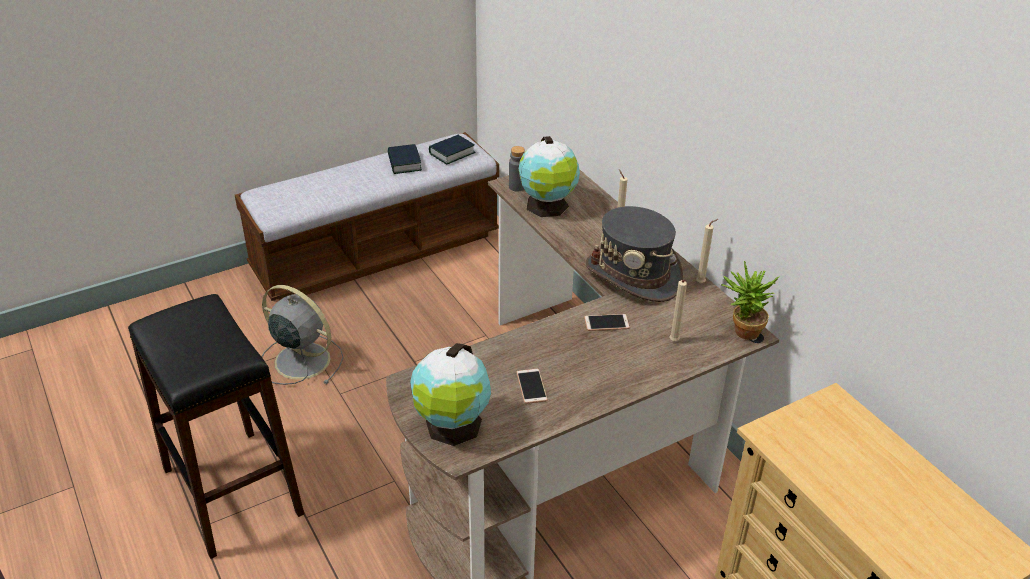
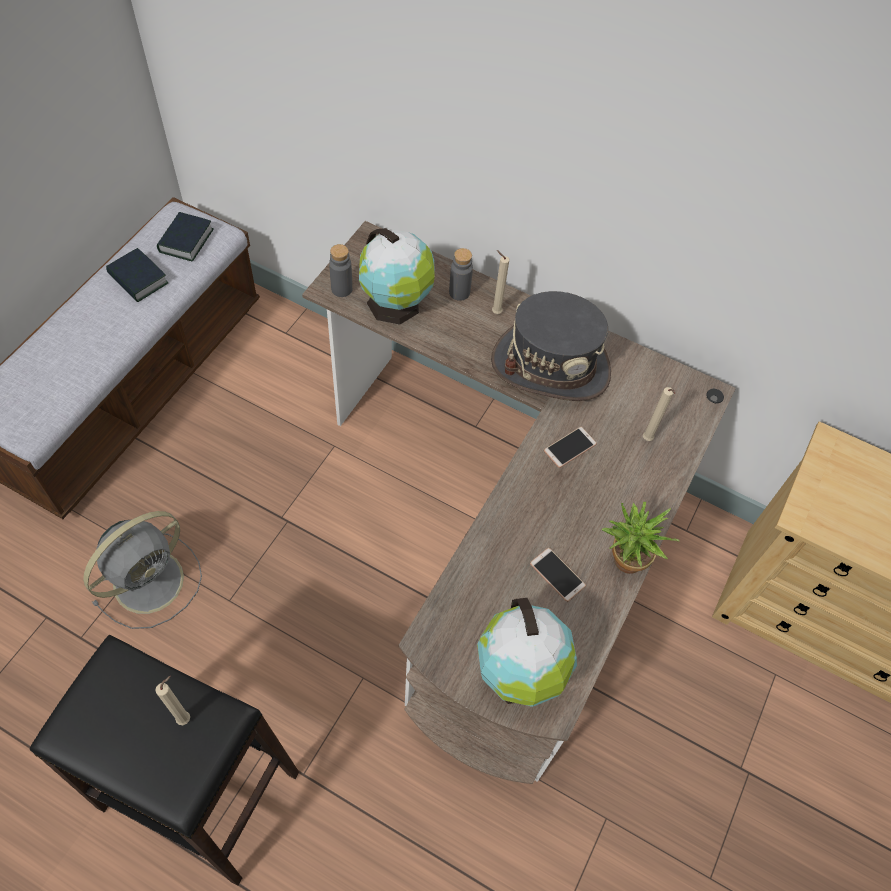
camera: 35 degrees left, 20 degrees up
grey fan [261,285,344,385] -> grey fan turned 135 degrees clockwise [83,511,202,629]
beige candle [696,219,718,283] -> beige candle moved to [155,676,190,725]
potted plant [721,261,780,340] -> potted plant moved to [602,502,680,574]
none -> grey bottle [449,248,473,301]

